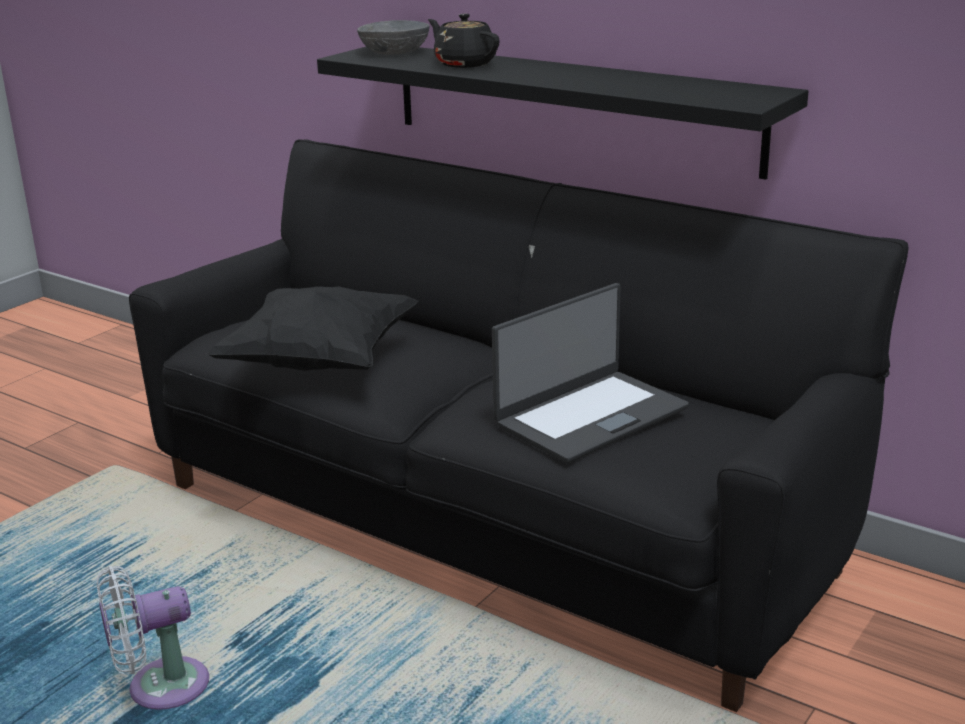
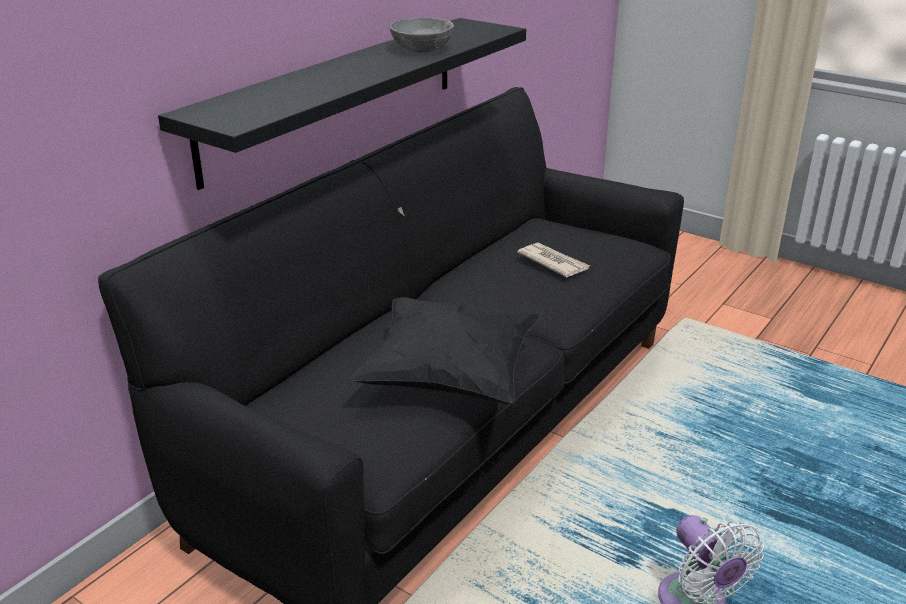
camera: 90 degrees left, 5 degrees up
grey bowl [357,20,429,55] -> grey bowl moved to [389,18,454,53]
black teapot [428,14,500,68] -> none
laptop [492,283,689,463] -> newspaper [517,242,590,278]

